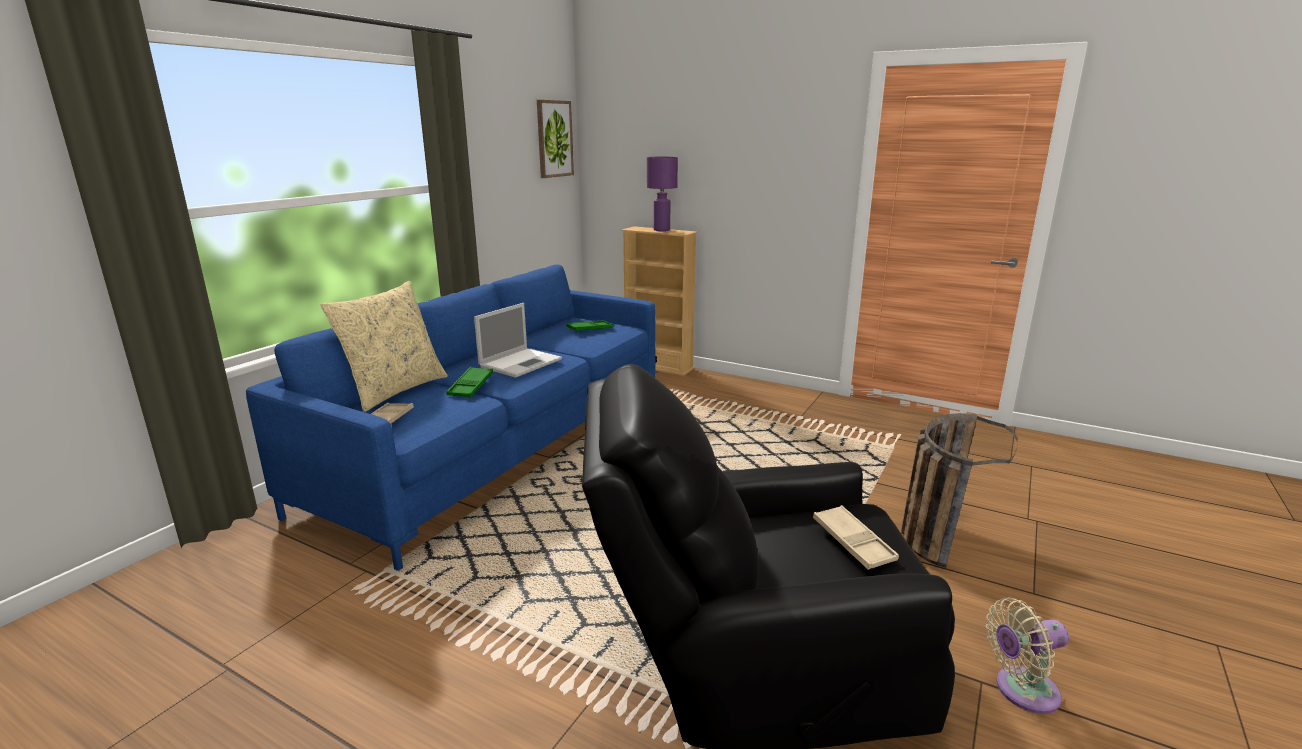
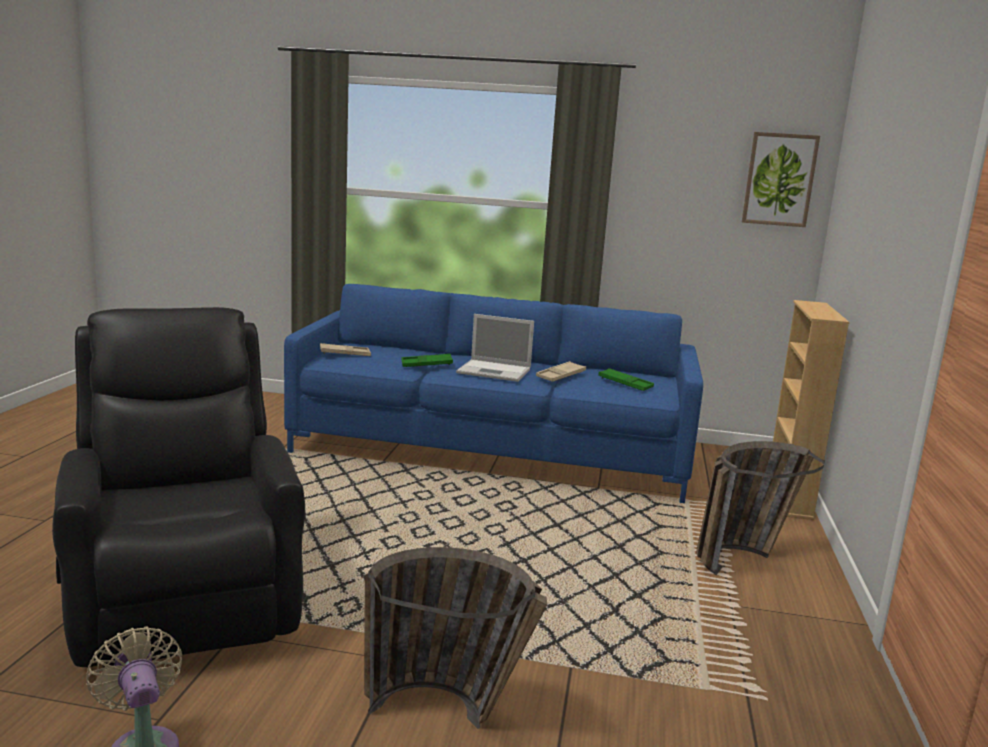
camera: 70 degrees right, 5 degrees down
beige pillow [320,281,448,412] -> none
purple table lamp [647,157,678,231] -> none
beige tray [813,505,899,570] -> beige tray moved to [536,361,586,382]
none -> basket [696,441,825,575]

